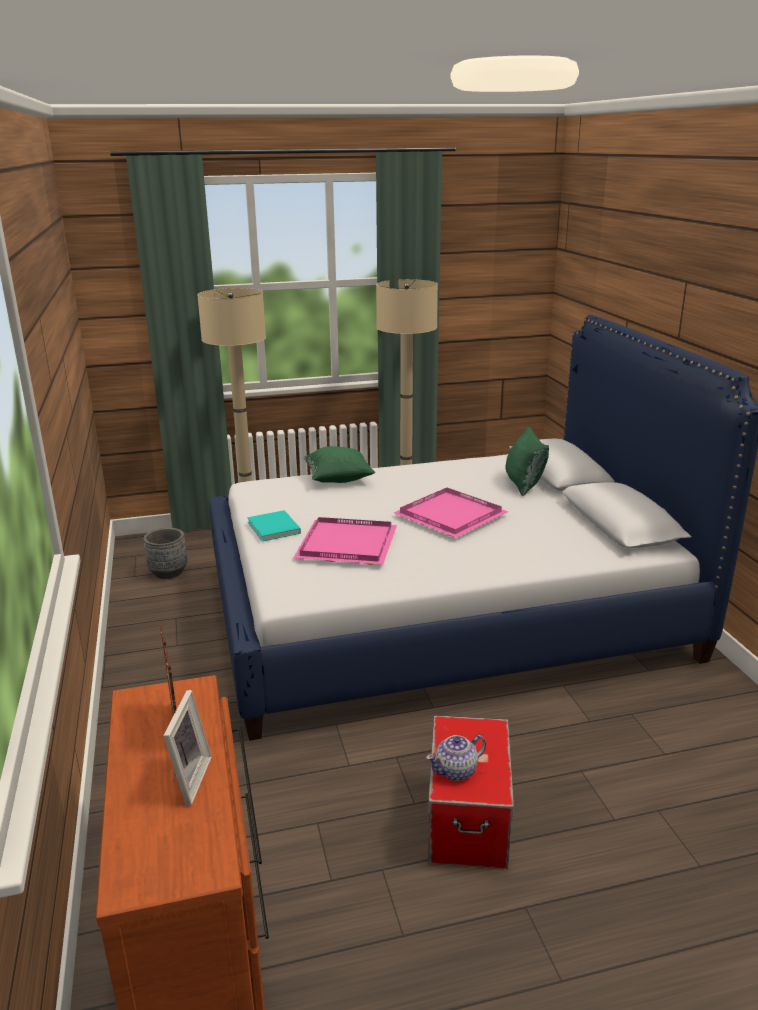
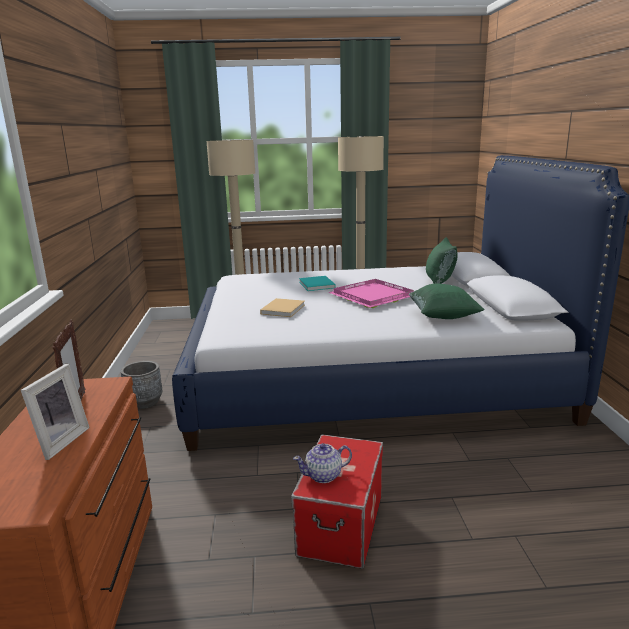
camera: 10 degrees right, 5 degrees down
grey planter [144,528,187,579] -> grey planter moved to [121,361,162,409]
turquoise book [247,510,301,542] -> turquoise book moved to [299,276,336,291]
pink tray [293,517,397,565] -> beige book [260,298,305,317]
green pillow [303,446,375,483] -> green pillow moved to [408,284,485,319]

